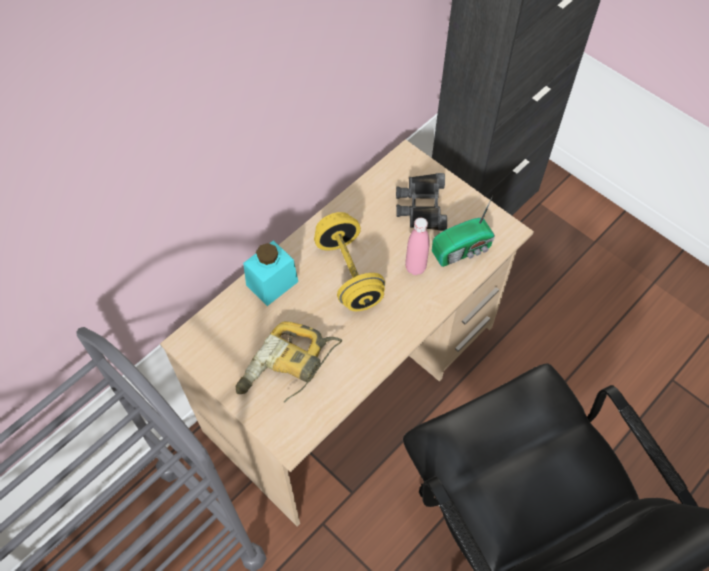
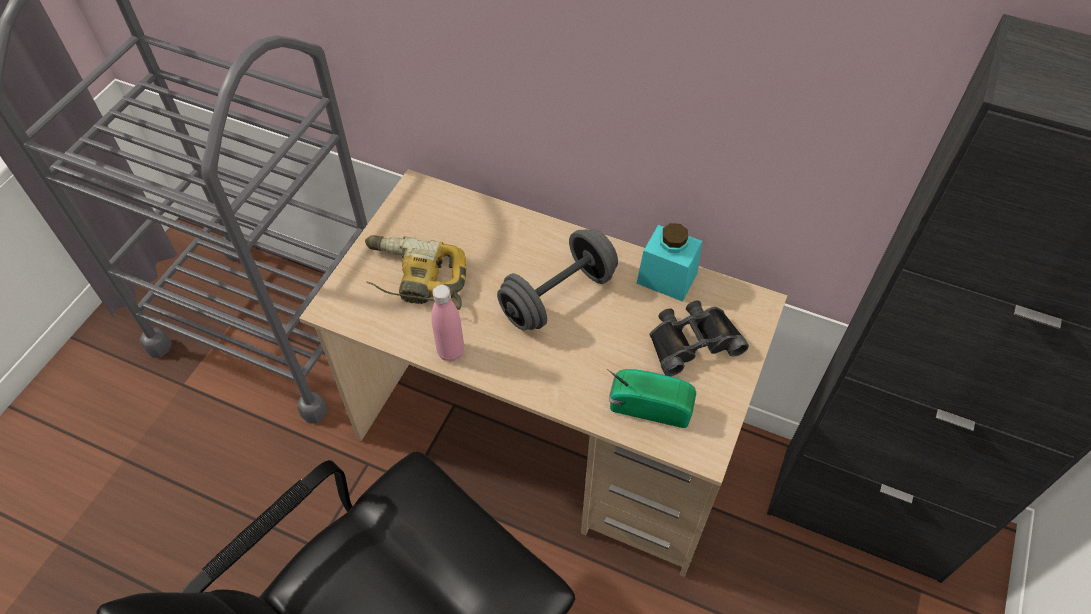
camera: 70 degrees right, 5 degrees down
turquoise jar [243,240,298,306] -> turquoise jar moved to [636,223,702,302]
yellow dumbbell [314,212,385,311] -> grey dumbbell [497,229,618,331]
pink bottle [405,218,430,275] -> pink bottle moved to [431,285,464,362]
radio [432,195,495,267] -> radio turned 150 degrees clockwise [607,369,696,428]

